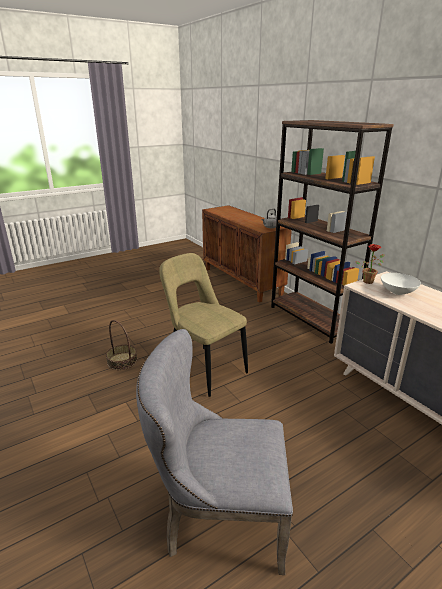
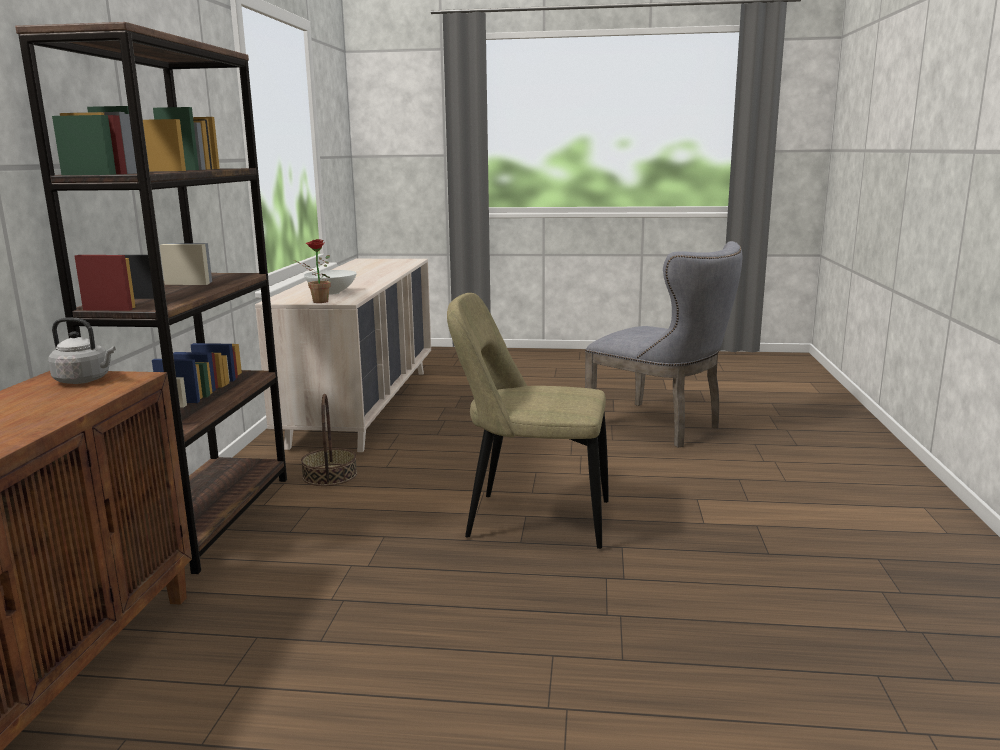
camera: 140 degrees left, 10 degrees down
basket [106,320,137,370] -> basket moved to [301,394,357,486]
beige chair [159,253,248,397] -> beige chair turned 105 degrees clockwise [447,293,609,549]

